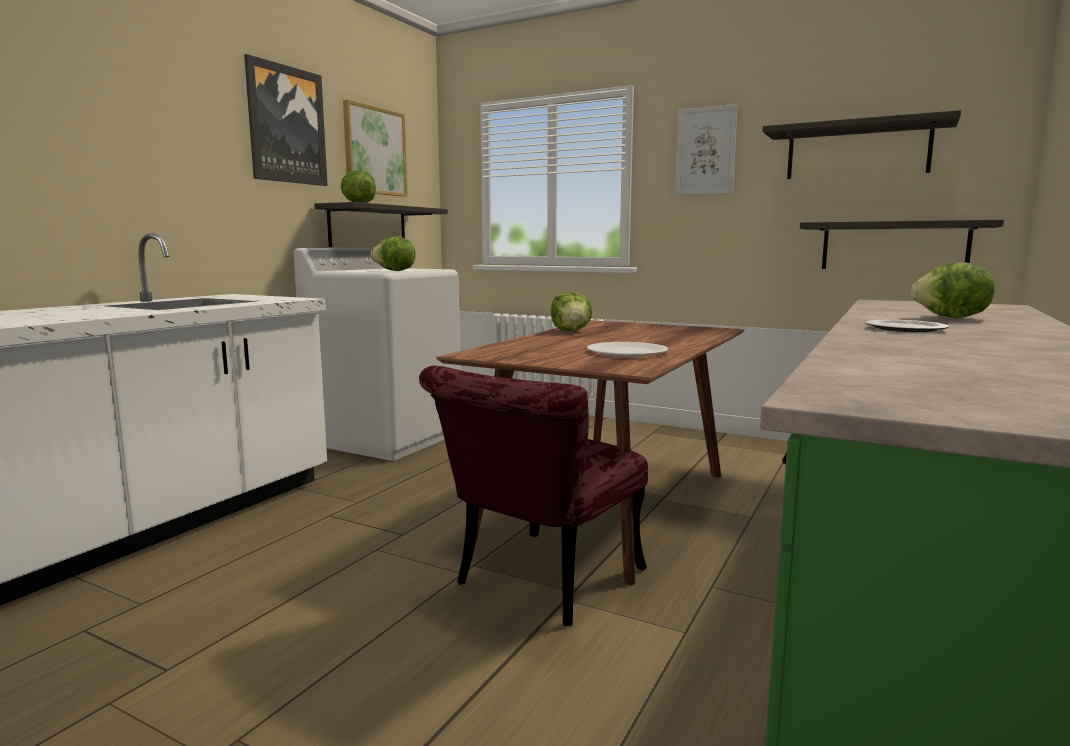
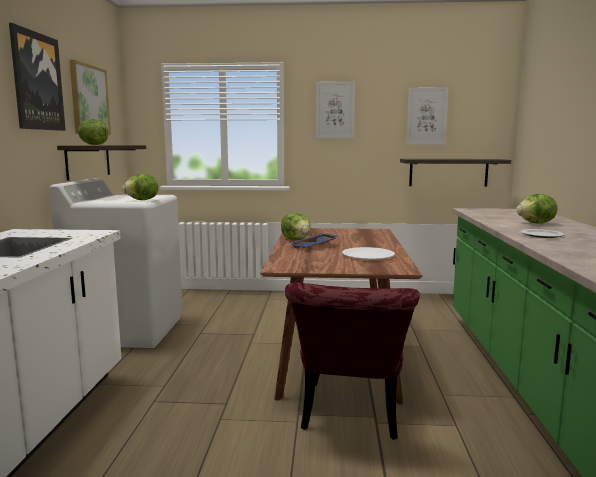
camera: 25 degrees left, 0 degrees up
shelf [763,110,961,179] -> picture [406,87,448,145]
none -> blue tray [289,233,339,249]

